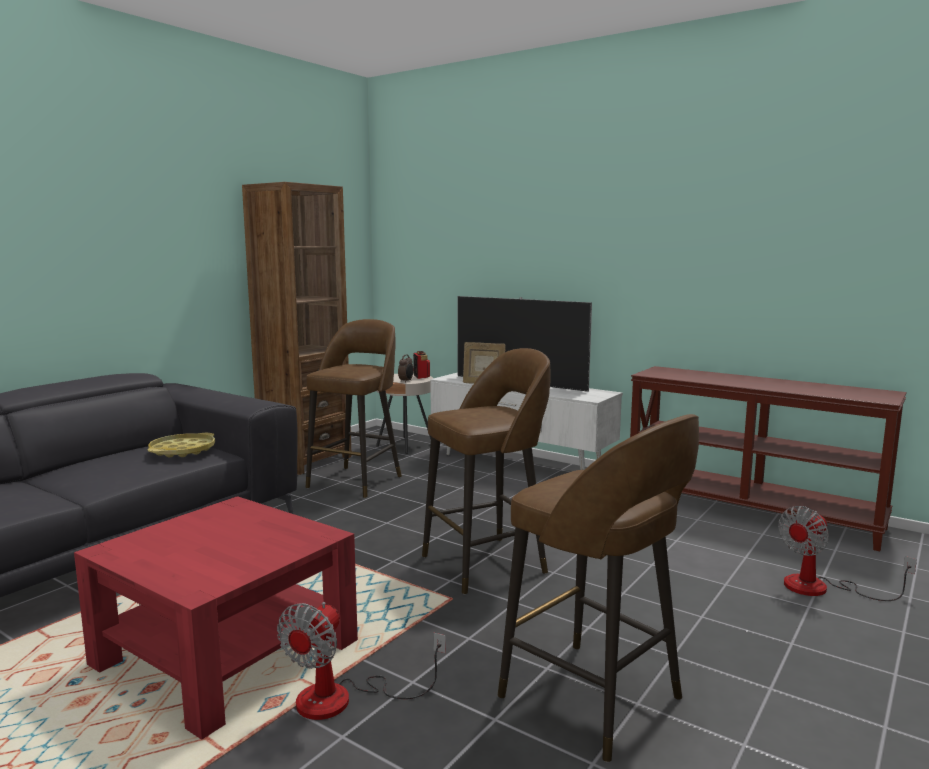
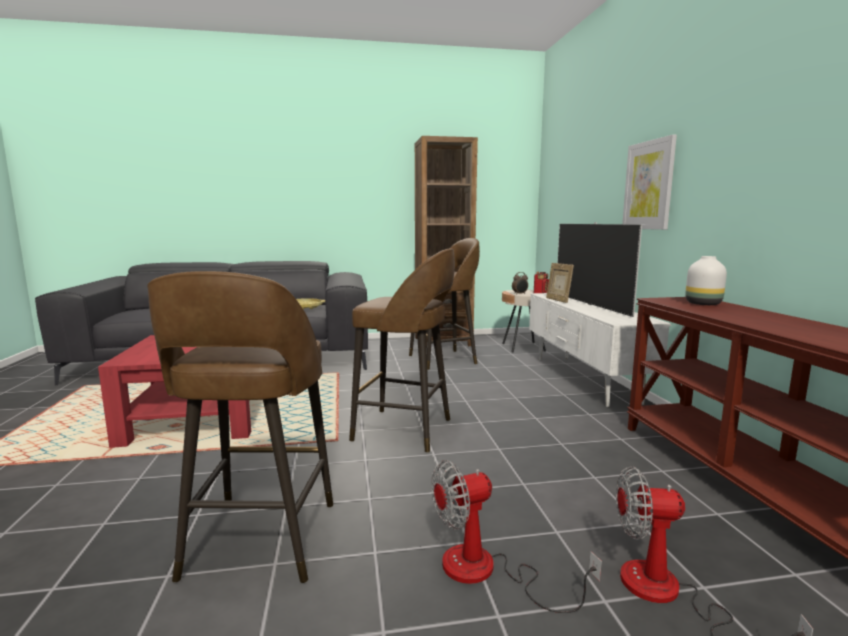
camera: 45 degrees right, 0 degrees up
fan [277,602,446,720] -> fan moved to [431,460,602,613]
none -> picture [622,135,677,230]
none -> white vase [685,256,727,305]

